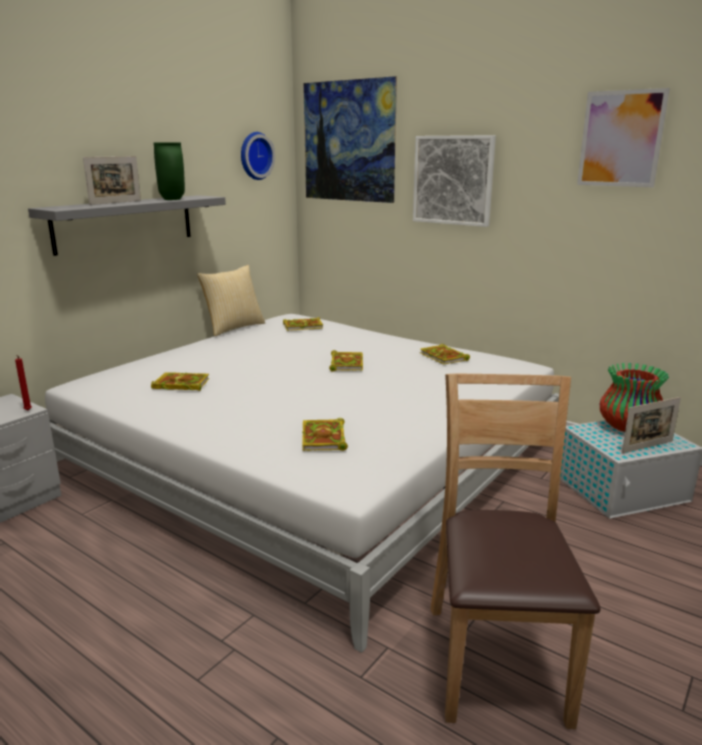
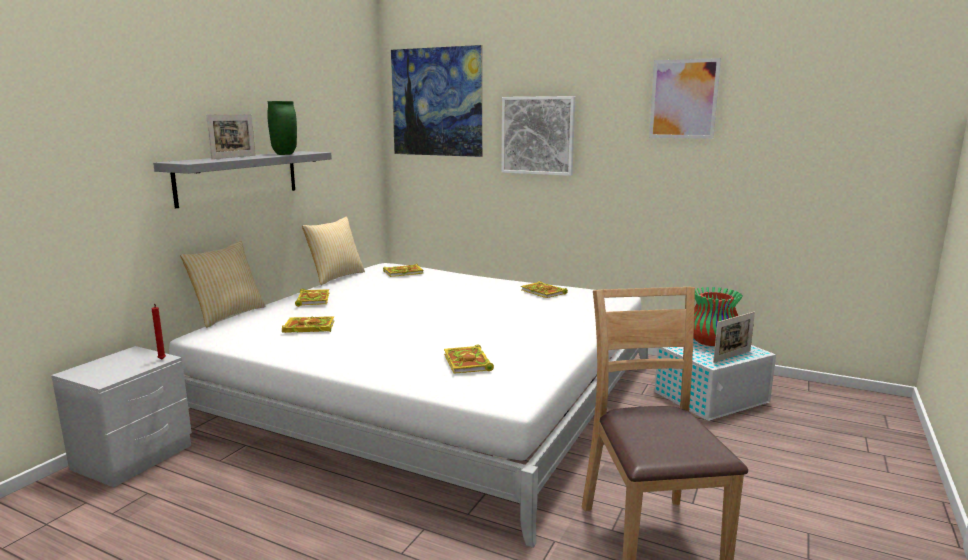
camera: 10 degrees left, 5 degrees down
wall clock [241,132,275,180] -> none
book [329,350,363,372] -> book moved to [295,289,329,307]
none -> pillow [180,241,266,328]

